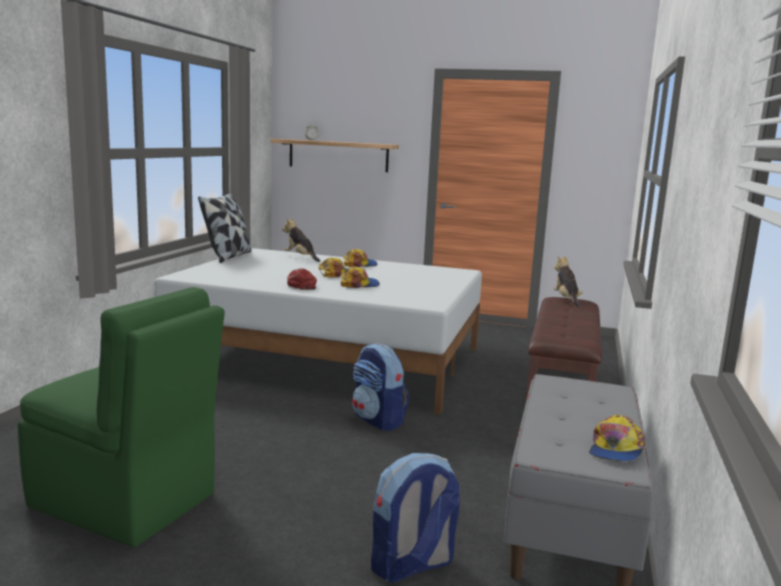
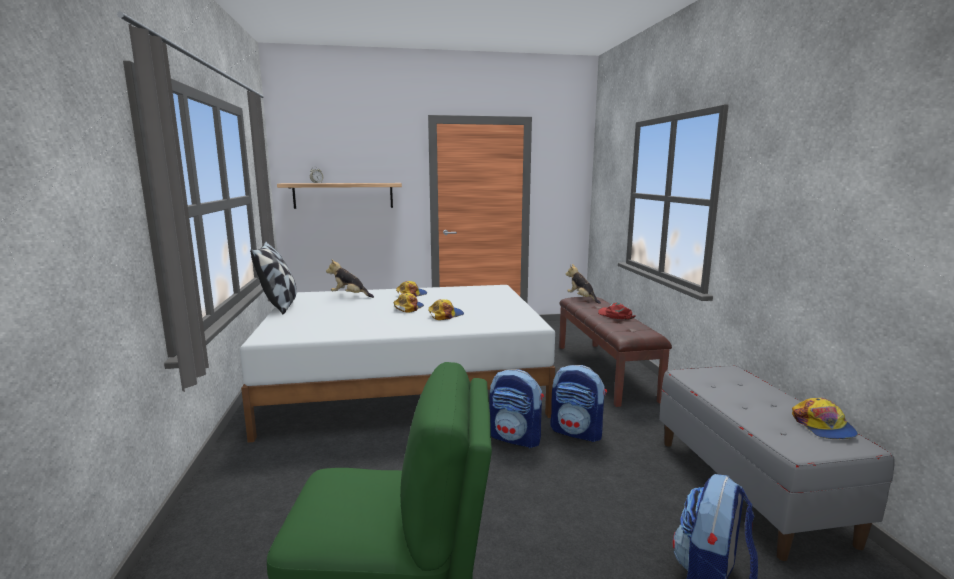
camera: 25 degrees left, 0 degrees up
red cap [287,268,317,290] -> red cap moved to [598,302,636,320]
none -> backpack [550,365,607,442]

